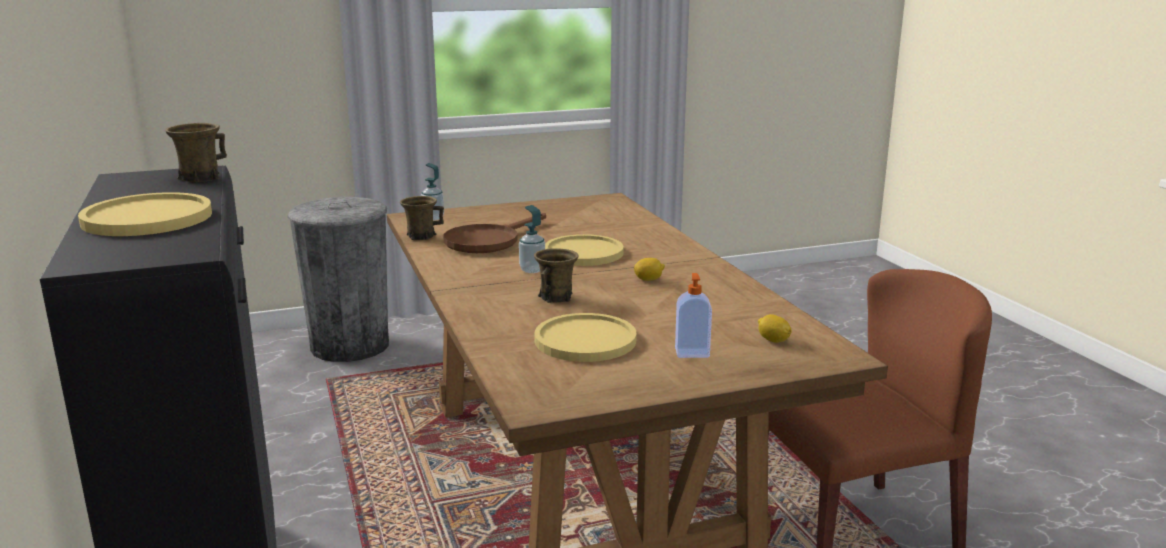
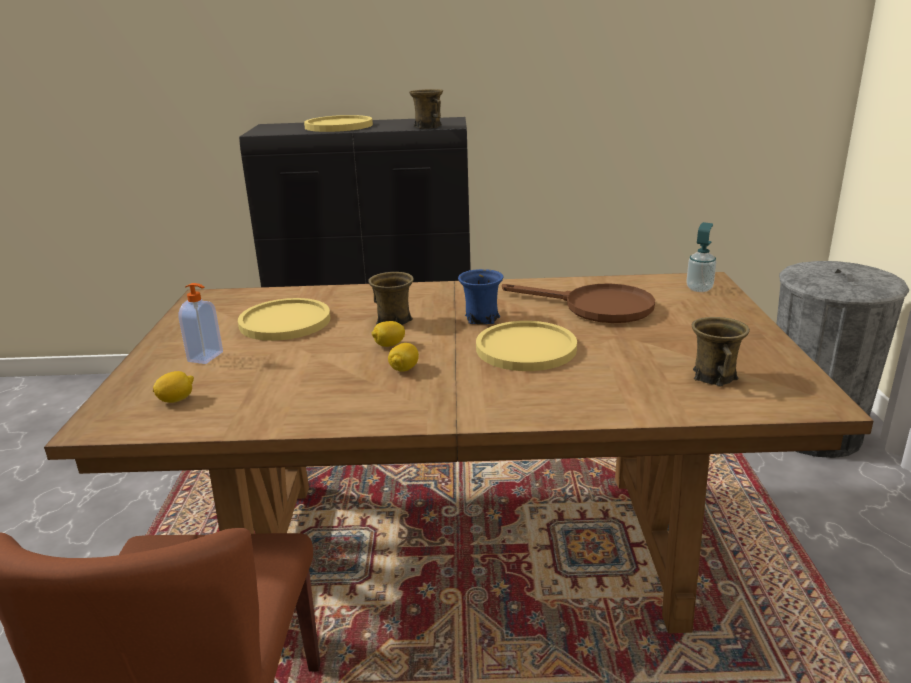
camera: 110 degrees right, 5 degrees up
brown mug [400,196,444,240] -> brown mug moved to [692,317,750,386]
brown frying pan [444,213,546,253] -> brown frying pan turned 150 degrees clockwise [502,283,655,323]
soap dispenser [519,205,545,273] -> blue mug [458,269,504,324]
none -> lemon [372,321,405,347]

